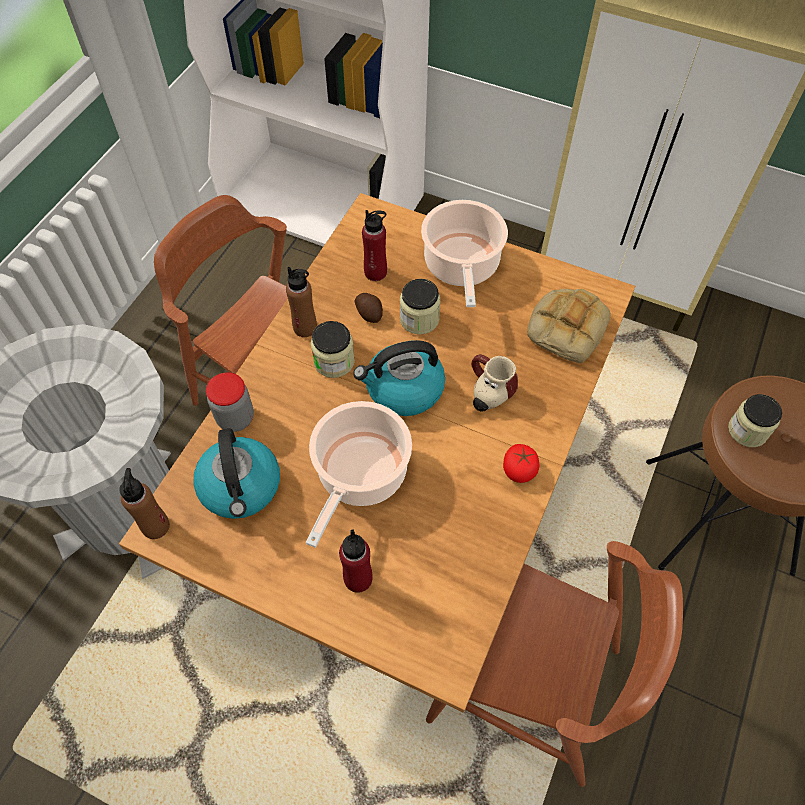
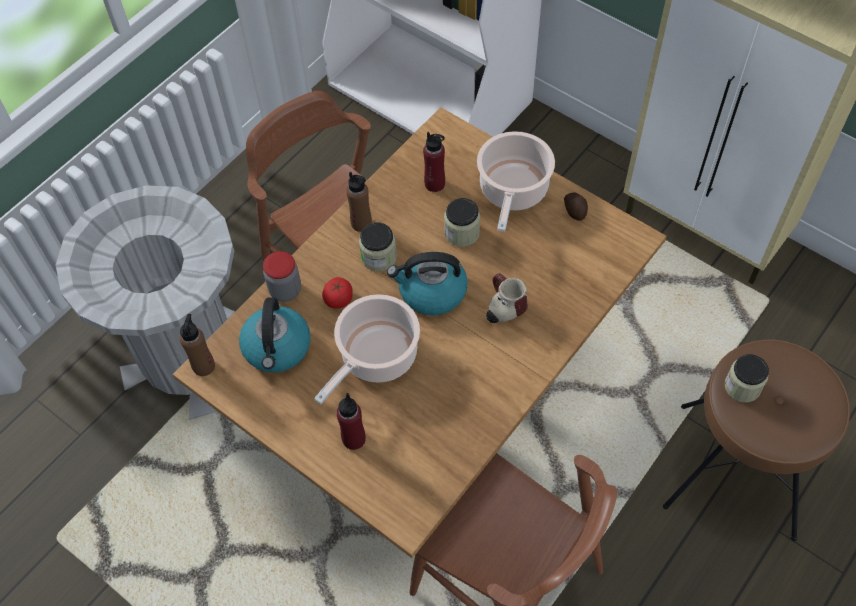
camera: 15 degrees right, 0 degrees up
potato [354,293,383,323] -> potato moved to [564,192,588,221]
tomato [503,444,540,483] -> tomato moved to [322,277,353,309]
bread [527,289,611,363] -> none

